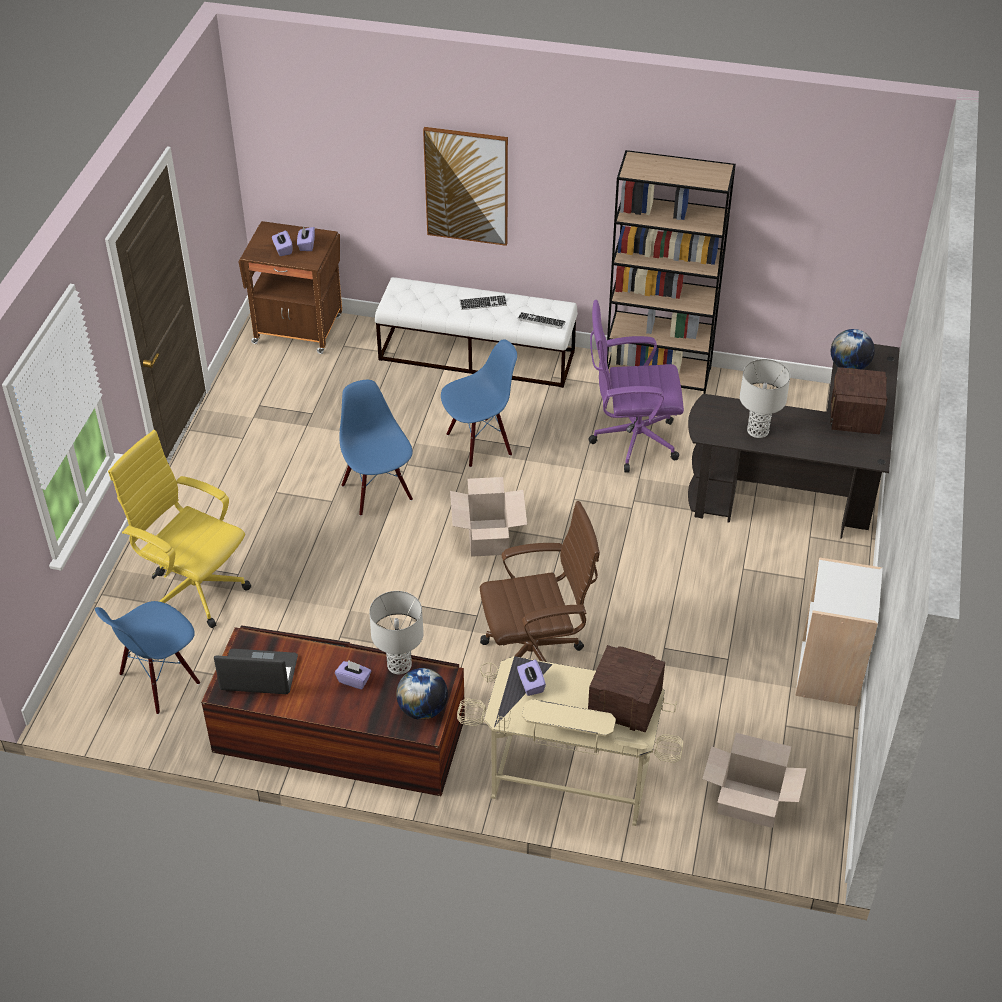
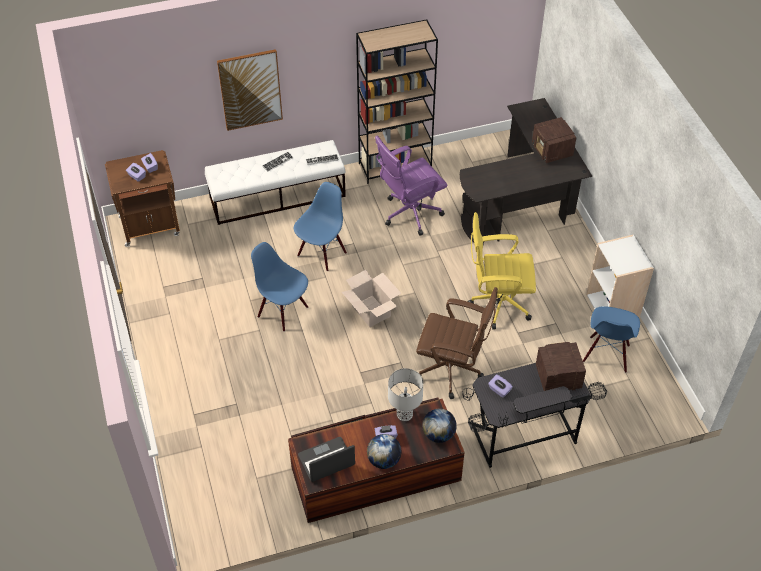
camera: 30 degrees left, 5 degrees up
blue chair [95,601,200,714] -> blue chair moved to [583,306,640,373]
yellow office chair [108,430,251,628] -> yellow office chair moved to [468,212,536,330]
beige desk [457,656,683,826] -> black desk [462,363,607,468]
brown office chair [480,501,600,662] -> brown office chair turned 60 degrees clockwise [416,287,498,399]
cardboard box [702,733,807,828] -> none
white table lamp [740,359,790,438] -> none
globe [831,329,875,370] -> globe moved to [367,434,402,469]

